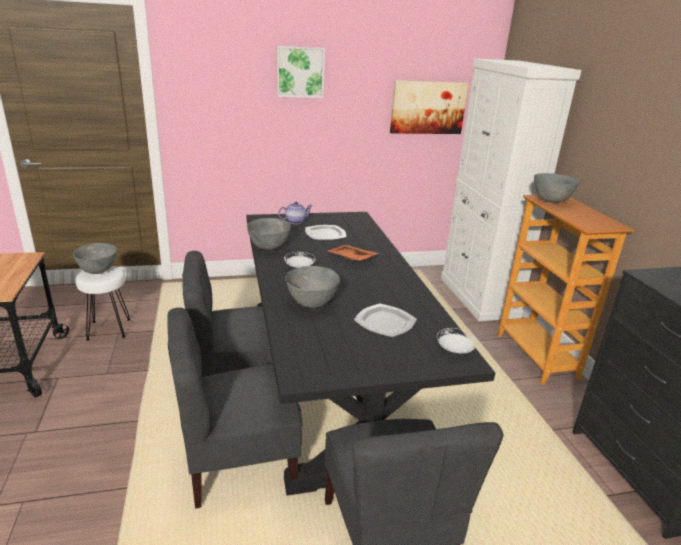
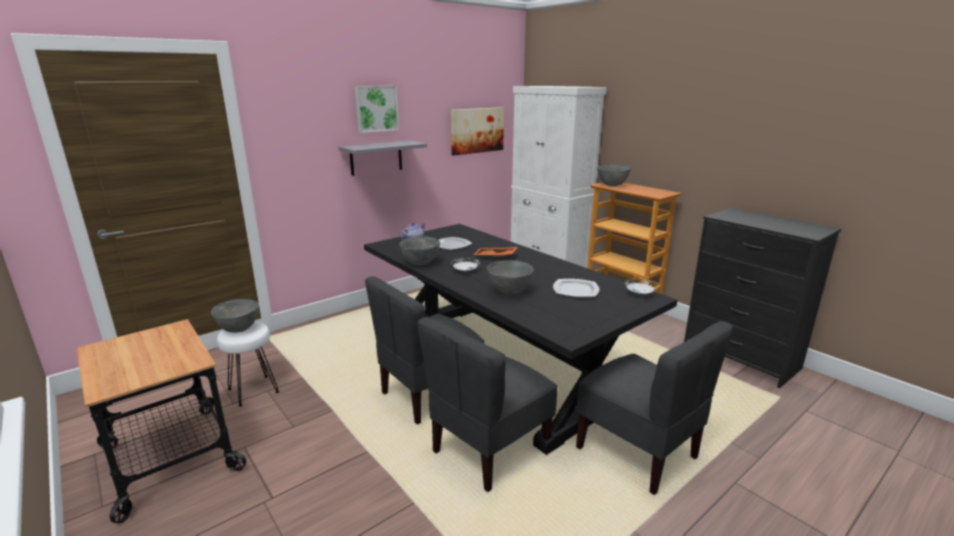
camera: 25 degrees left, 5 degrees down
none -> grey shelf [339,140,427,176]

